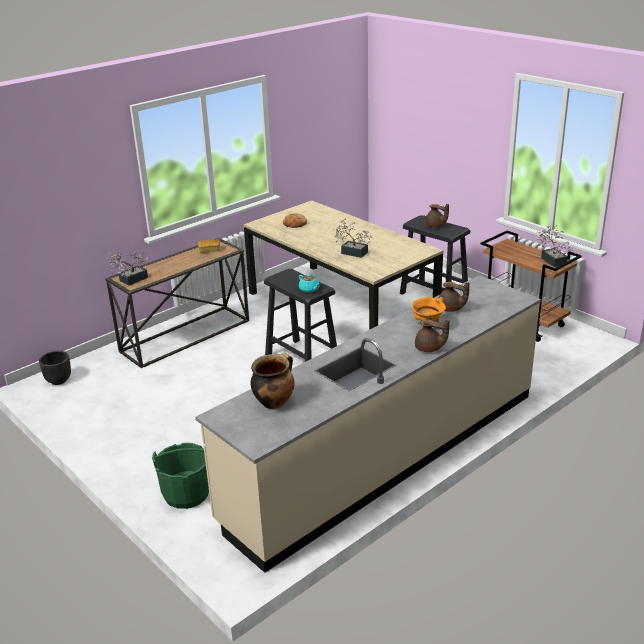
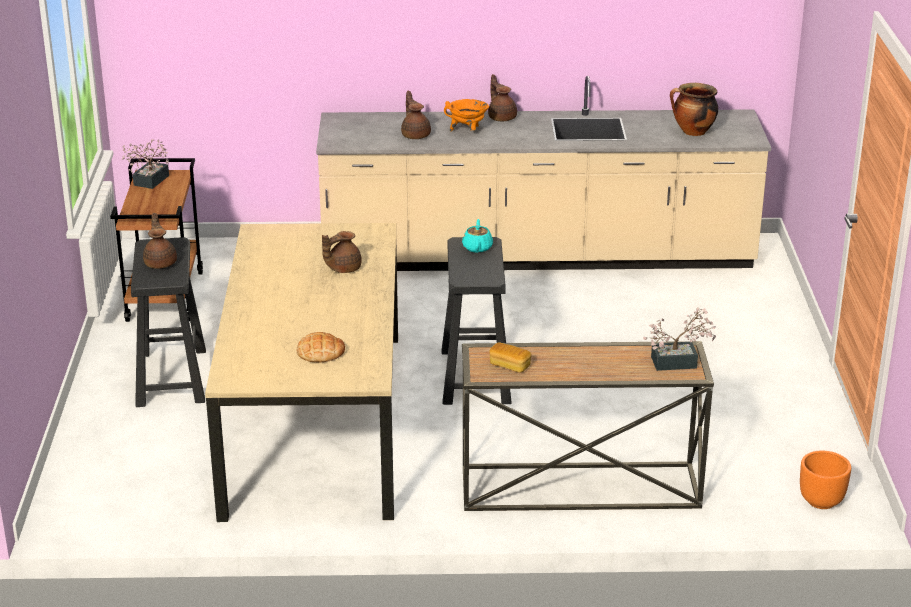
camera: 140 degrees left, 0 degrees up
black planter [39,351,71,385] -> orange planter [800,450,851,509]
green bucket [152,443,209,509] -> none
potted plant [333,219,372,258] -> brown teapot [322,231,362,273]

